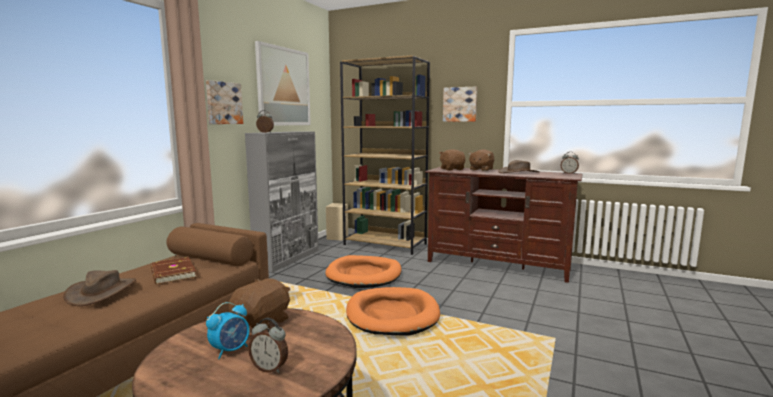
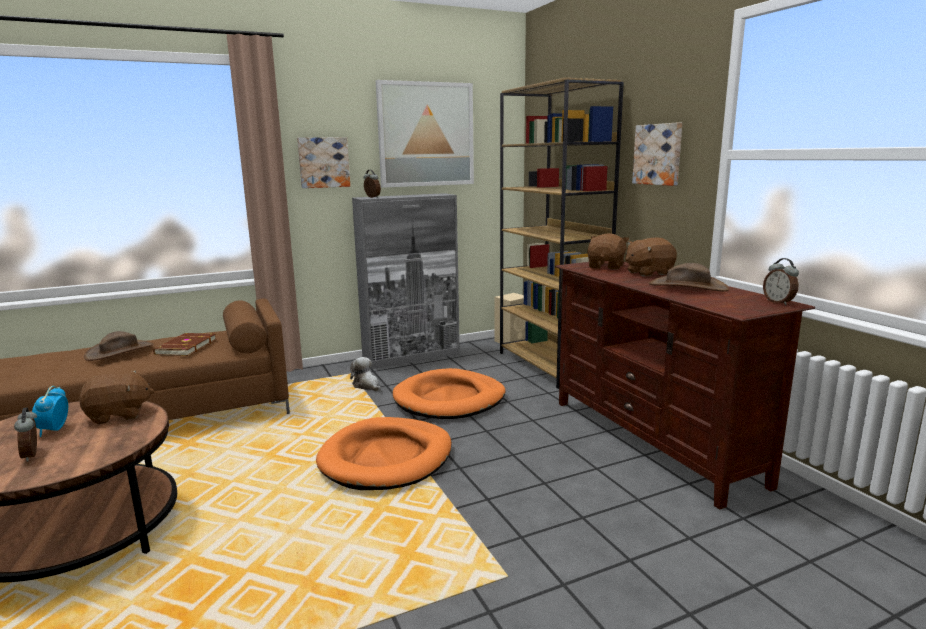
camera: 40 degrees right, 5 degrees up
alarm clock [206,302,250,359] -> alarm clock turned 90 degrees clockwise [32,386,68,437]
none -> plush toy [350,357,381,392]

